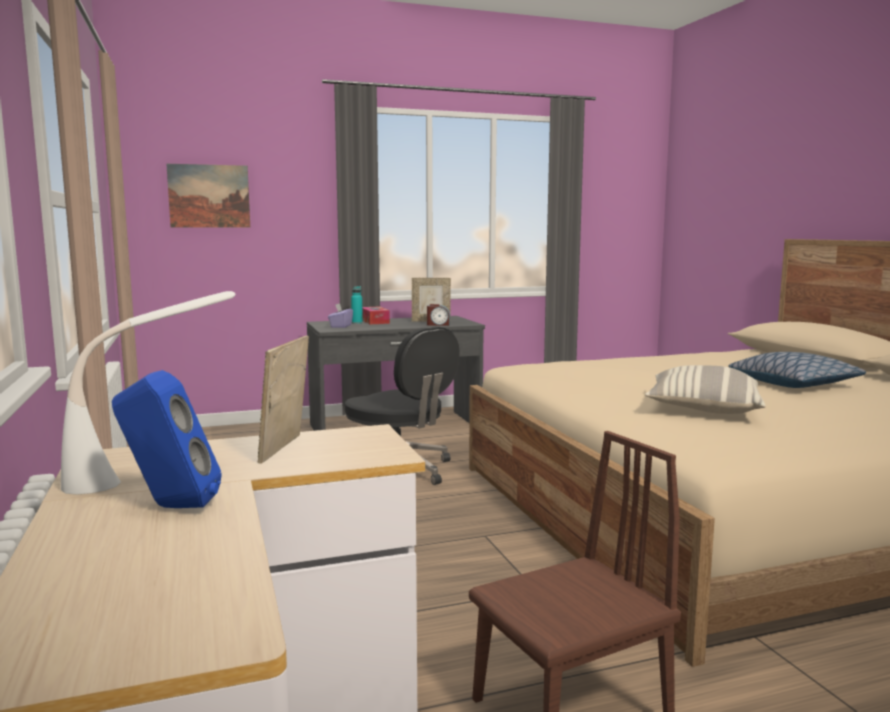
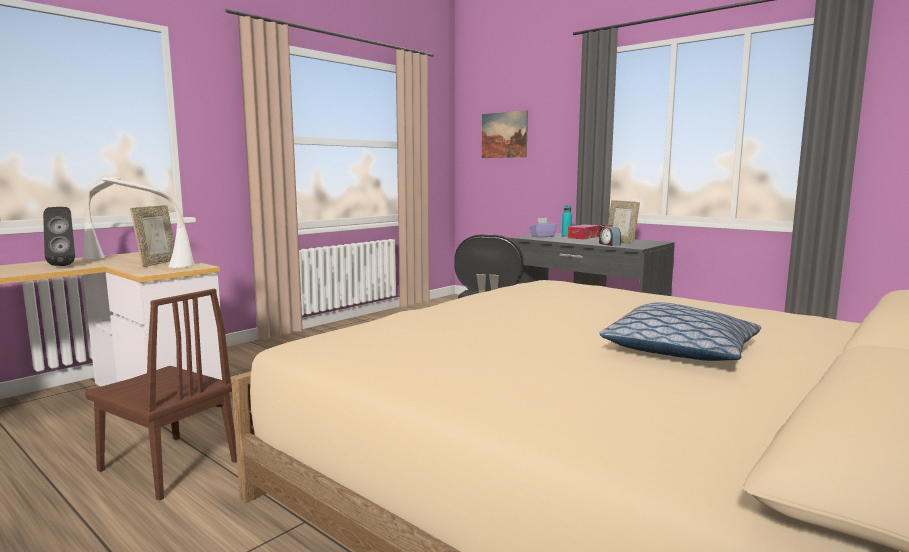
camera: 60 degrees right, 0 degrees up
blue speaker [112,370,221,508] -> black speaker [43,207,75,266]
picture frame [258,336,309,464] -> picture frame turned 120 degrees clockwise [130,205,175,267]
pillow [645,365,766,414] -> none
none -> white table lamp [102,177,194,268]

